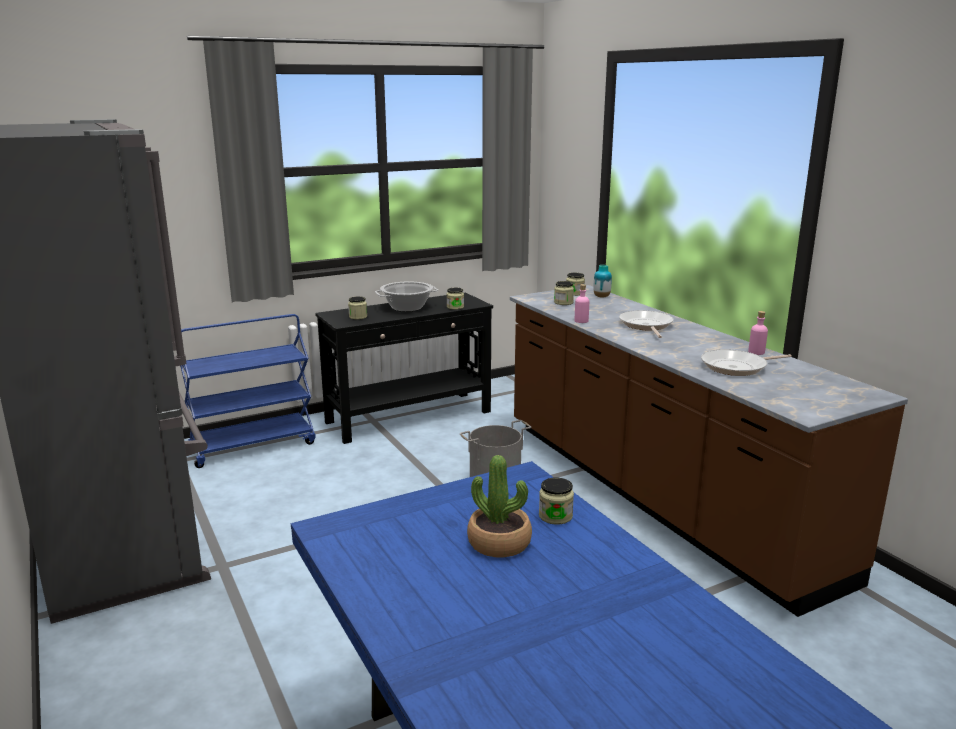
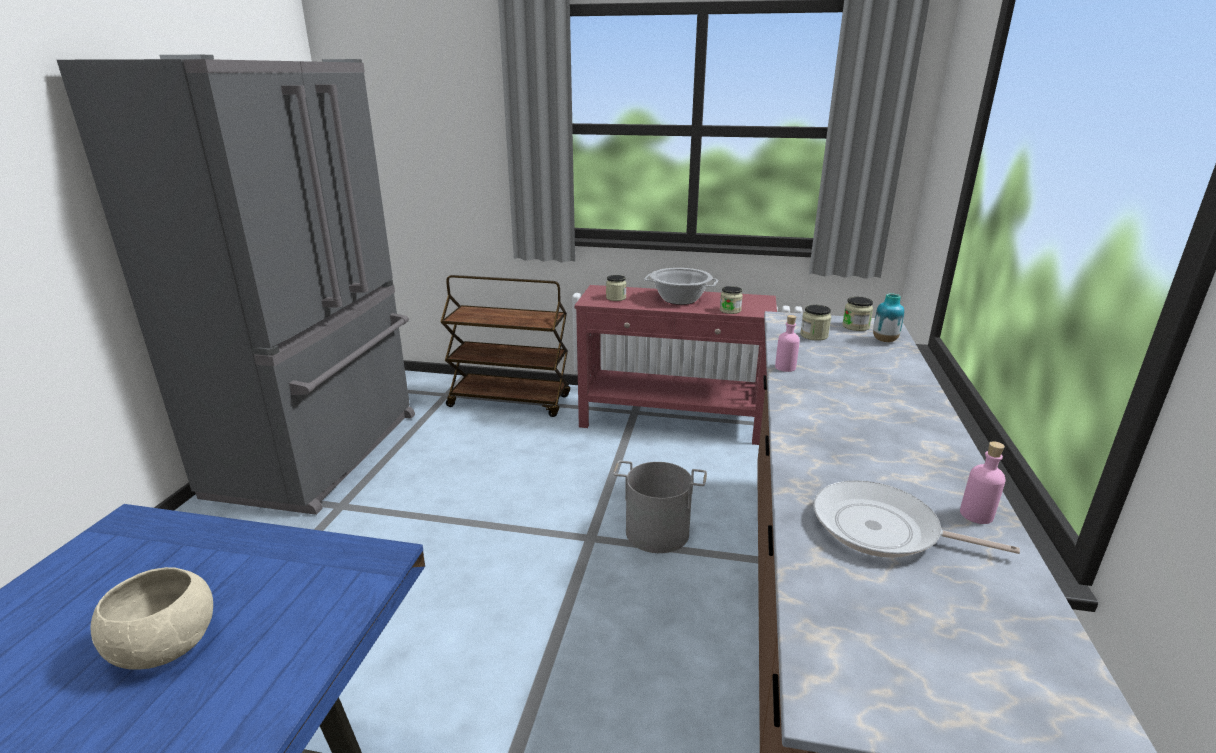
camera: 40 degrees right, 5 degrees up
blue cart [180,314,316,468] -> brown cart [441,275,570,417]
black console table [315,292,493,444] -> red console table [574,285,777,445]
potted plant [467,455,532,557] -> beige bowl [90,567,213,669]
jar [539,478,574,525] -> none
frying pan [619,310,674,338] -> none

